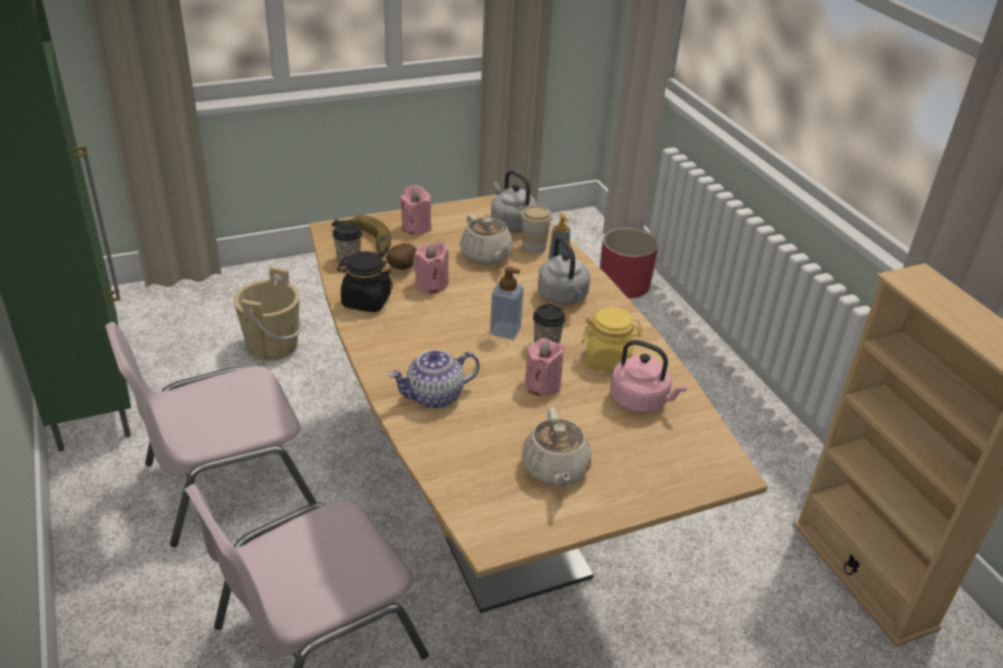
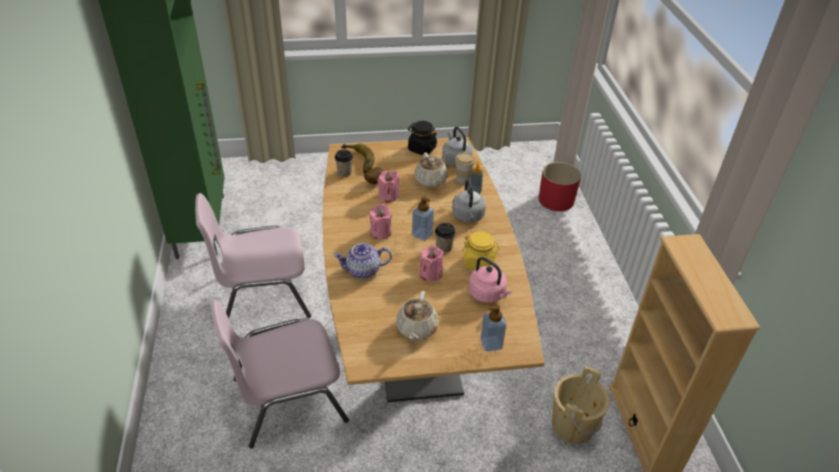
camera: 15 degrees right, 5 degrees up
beige bucket [234,267,302,361] -> beige bucket moved to [552,366,610,444]
black jar [337,251,393,312] -> black jar moved to [408,121,437,155]
pink candle [400,185,431,235] -> pink candle moved to [369,204,392,239]
none -> soap dispenser [480,305,507,352]

